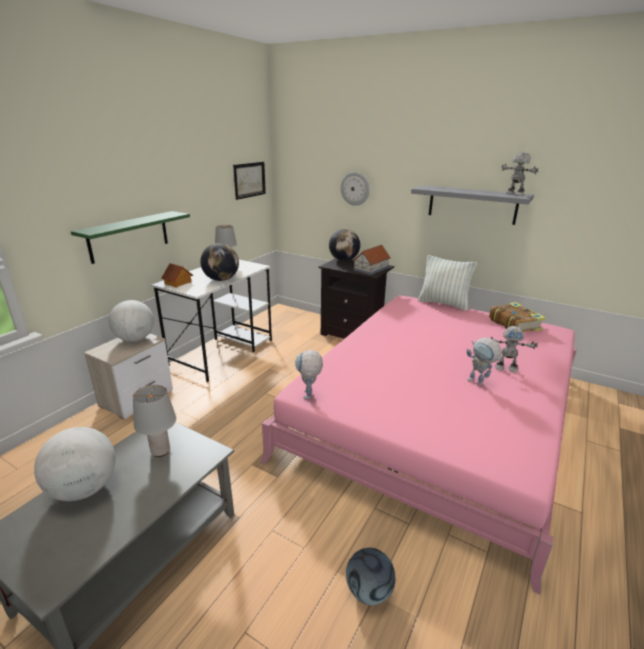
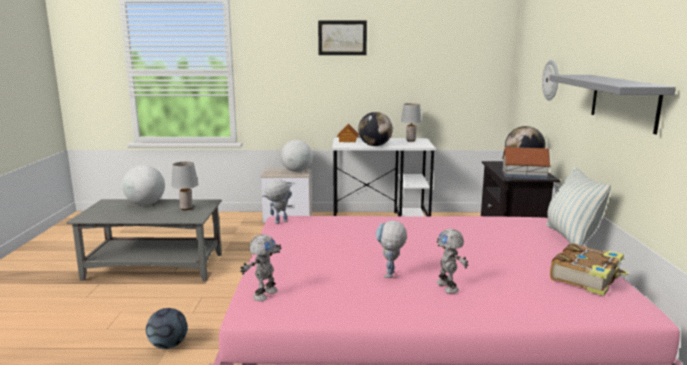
camera: 60 degrees right, 10 degrees down
green shelf [71,211,190,264] -> none
picture [233,162,266,200] -> picture moved to [318,20,367,55]
toy robot [501,152,538,196] -> toy robot moved to [240,234,281,301]

